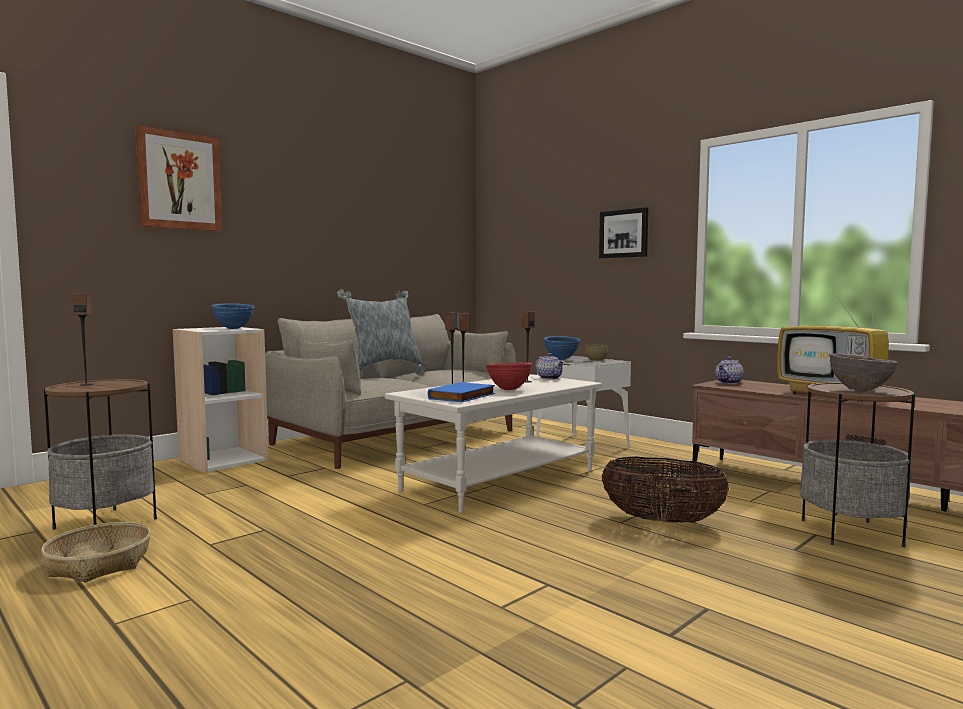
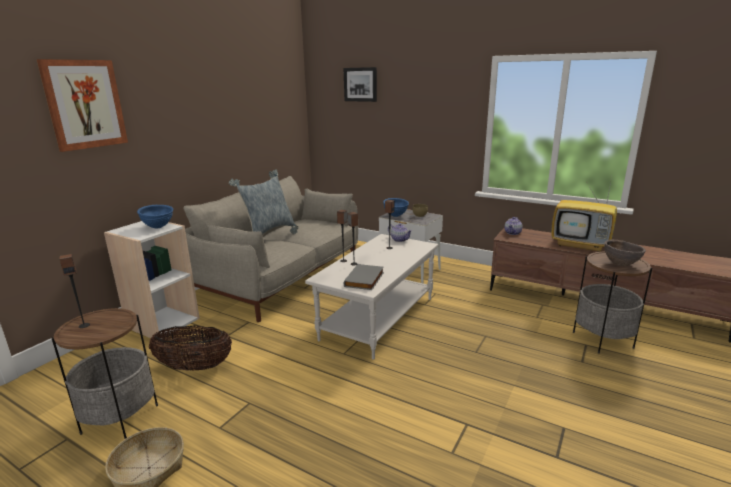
camera: 15 degrees left, 15 degrees up
blue book [428,382,495,402] -> grey book [344,264,384,290]
red bowl [486,362,532,390] -> none
picture [599,207,648,259] -> picture moved to [343,67,377,102]
basket [602,457,729,523] -> basket moved to [149,325,232,371]

